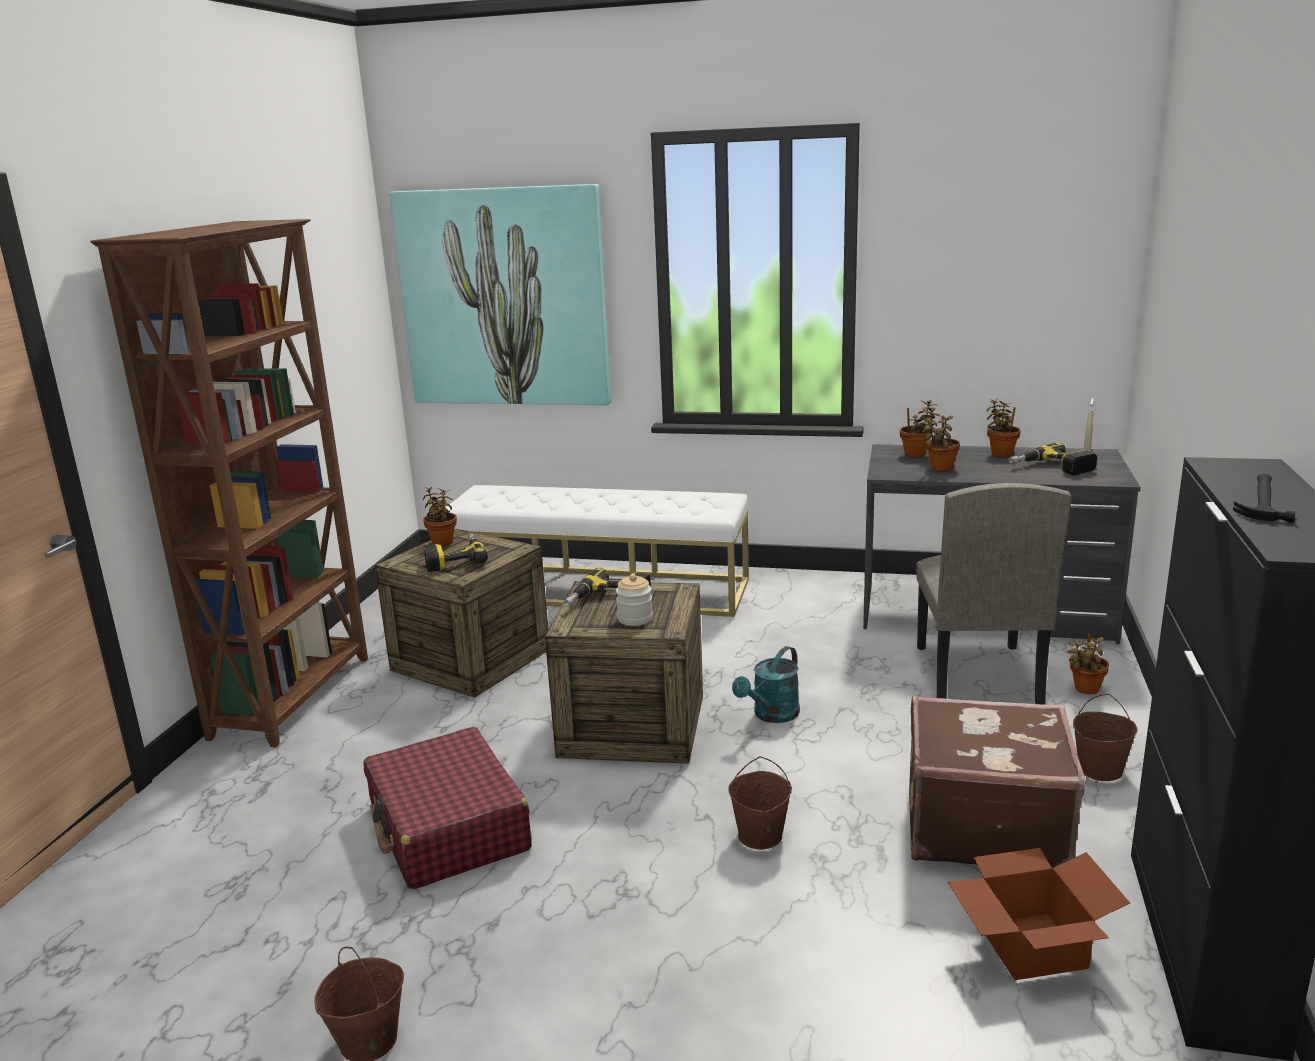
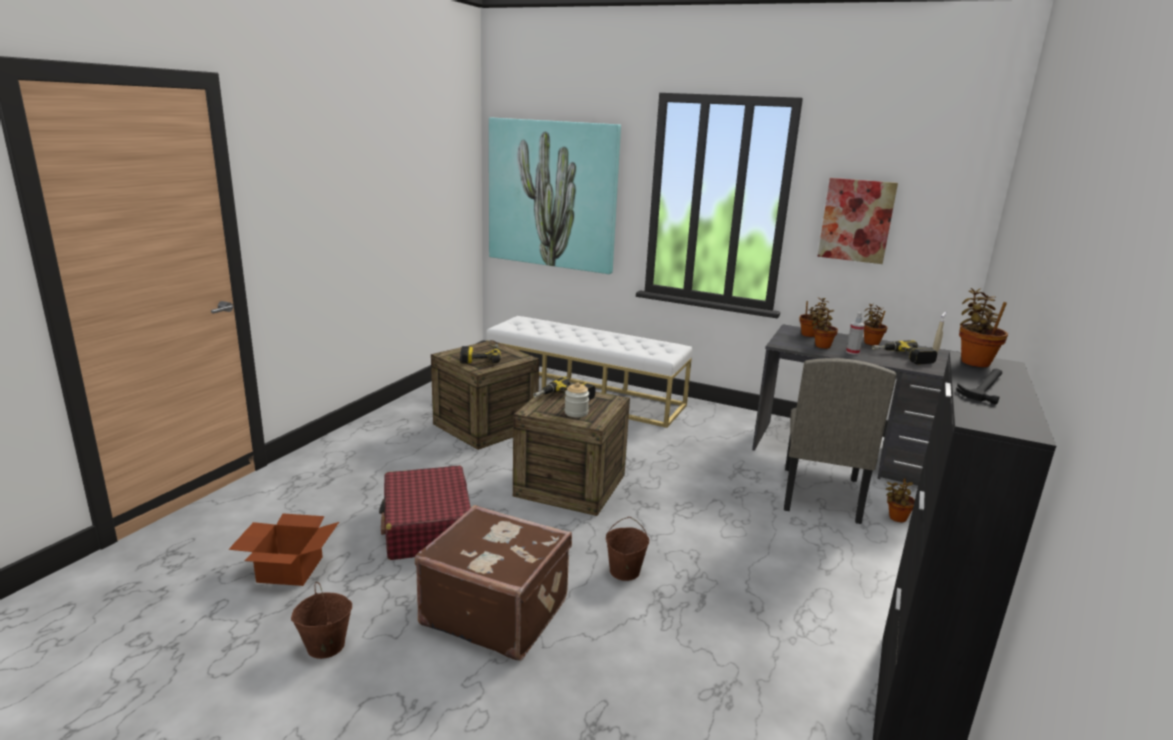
camera: 10 degrees right, 0 degrees up
brown bookcase [91,219,368,747] -> none
potted plant [423,487,457,546] -> potted plant moved to [959,288,1008,367]
turquoise watering can [732,646,800,723] -> none
brown suitcase [909,696,1086,868] -> brown suitcase moved to [415,505,572,661]
cardboard box [948,848,1130,980] -> cardboard box moved to [229,513,339,586]
brown bucket [1073,694,1138,781] -> none
none -> picture [818,178,898,264]
none -> spray bottle [846,312,865,355]

